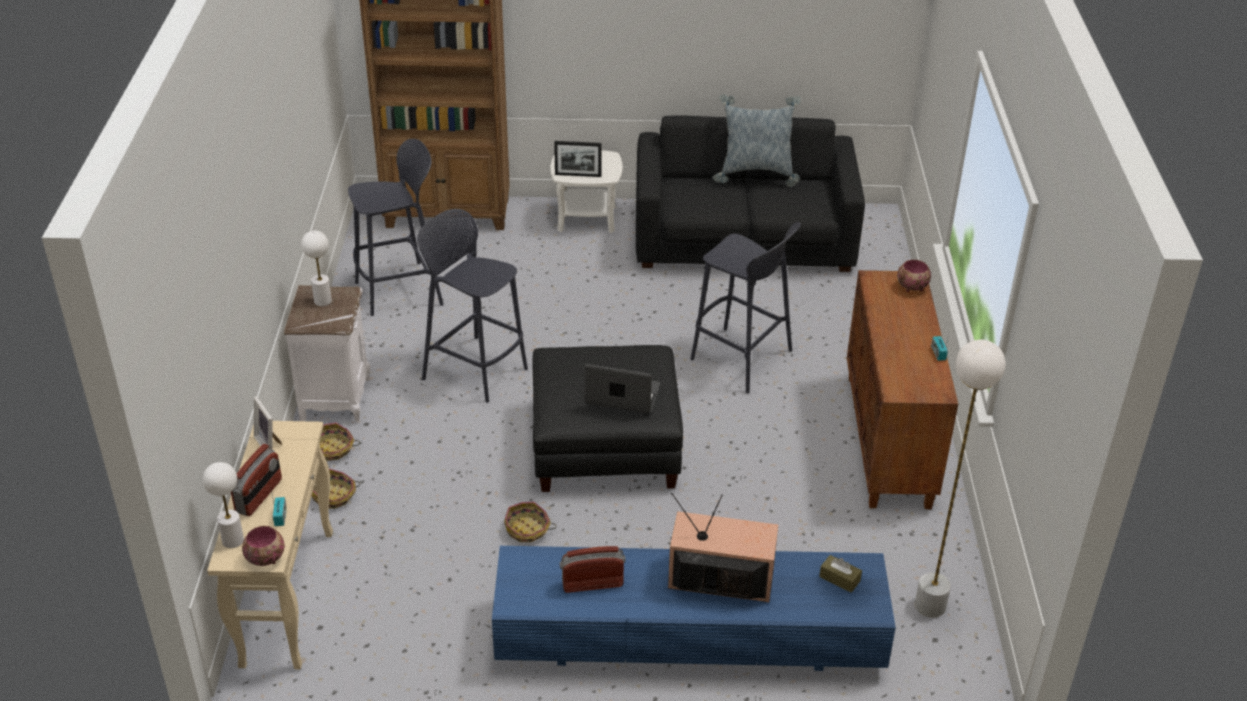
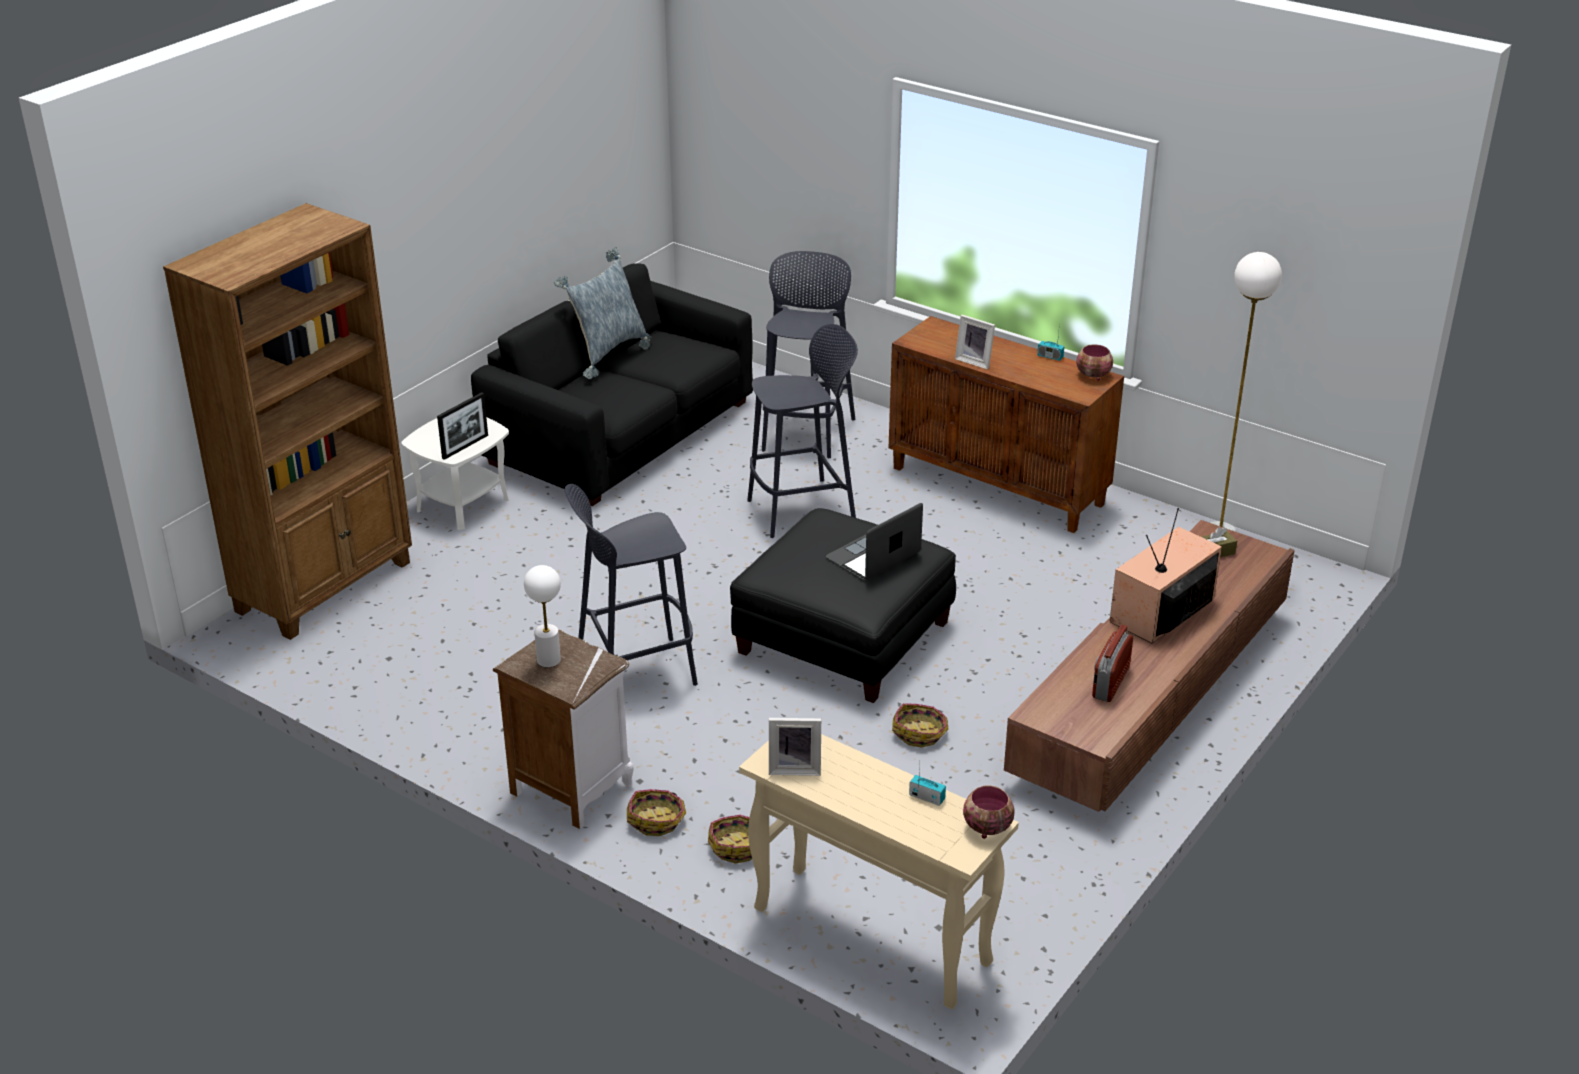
camera: 55 degrees left, 5 degrees down
white table lamp [203,462,244,548] -> none
radio [231,444,282,516] -> none
grey stool [348,139,444,316] -> grey stool moved to [762,251,855,458]
blue tv stand [492,546,896,671] -> brown tv stand [1004,520,1295,812]
bowl [897,259,931,292] -> bowl moved to [1076,344,1113,381]
none -> picture frame [955,315,995,370]

